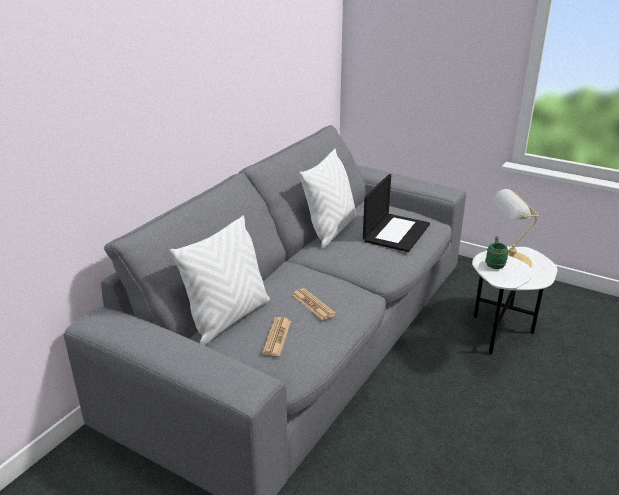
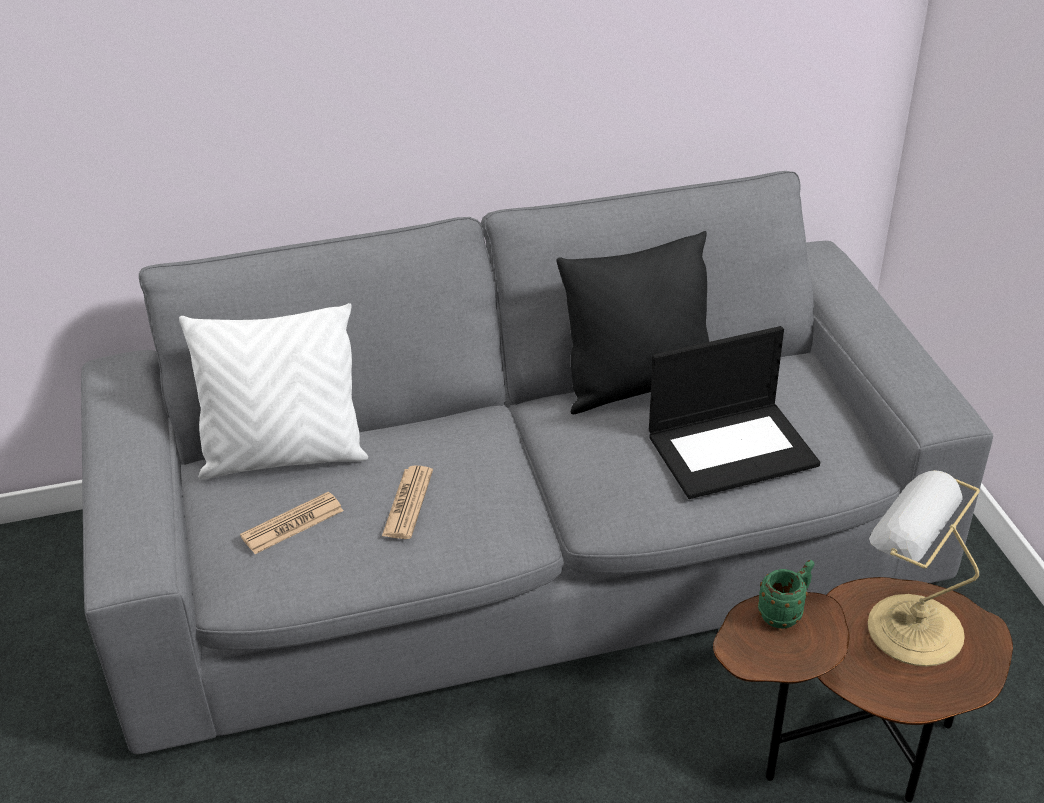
camera: 45 degrees right, 10 degrees up
white pillow [299,149,356,249] -> black pillow [556,231,709,414]
white side table [472,246,558,354] -> brown side table [713,577,1013,802]

